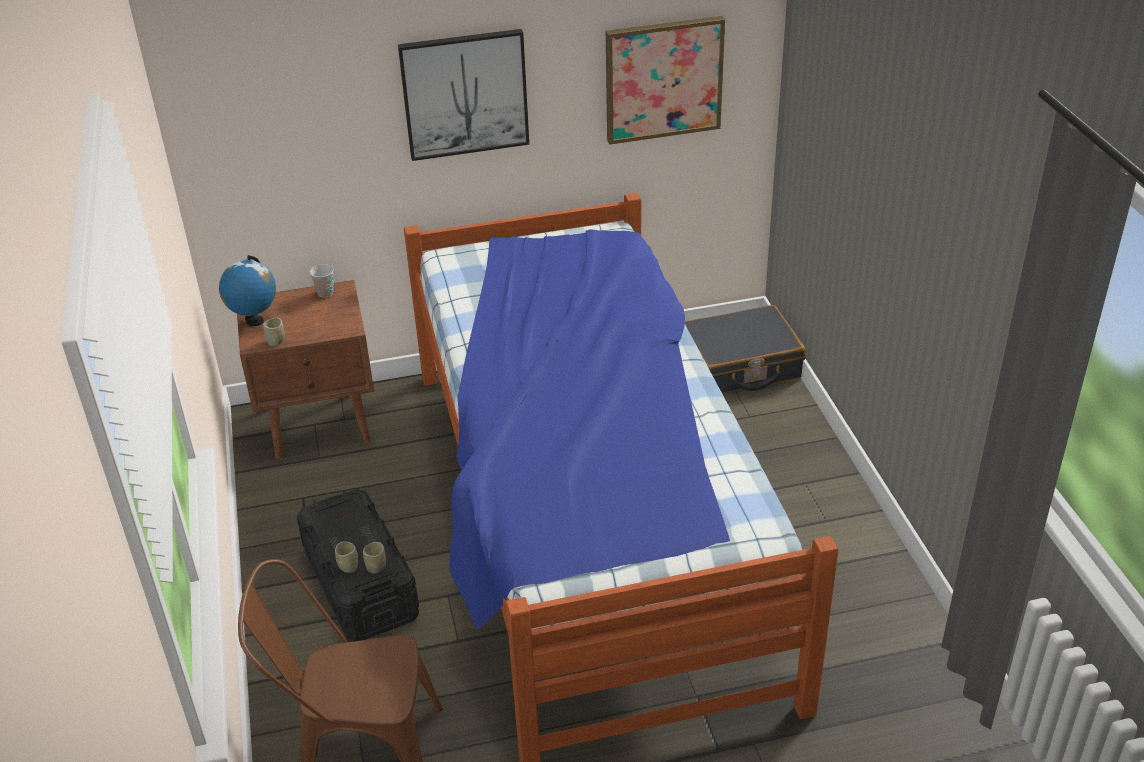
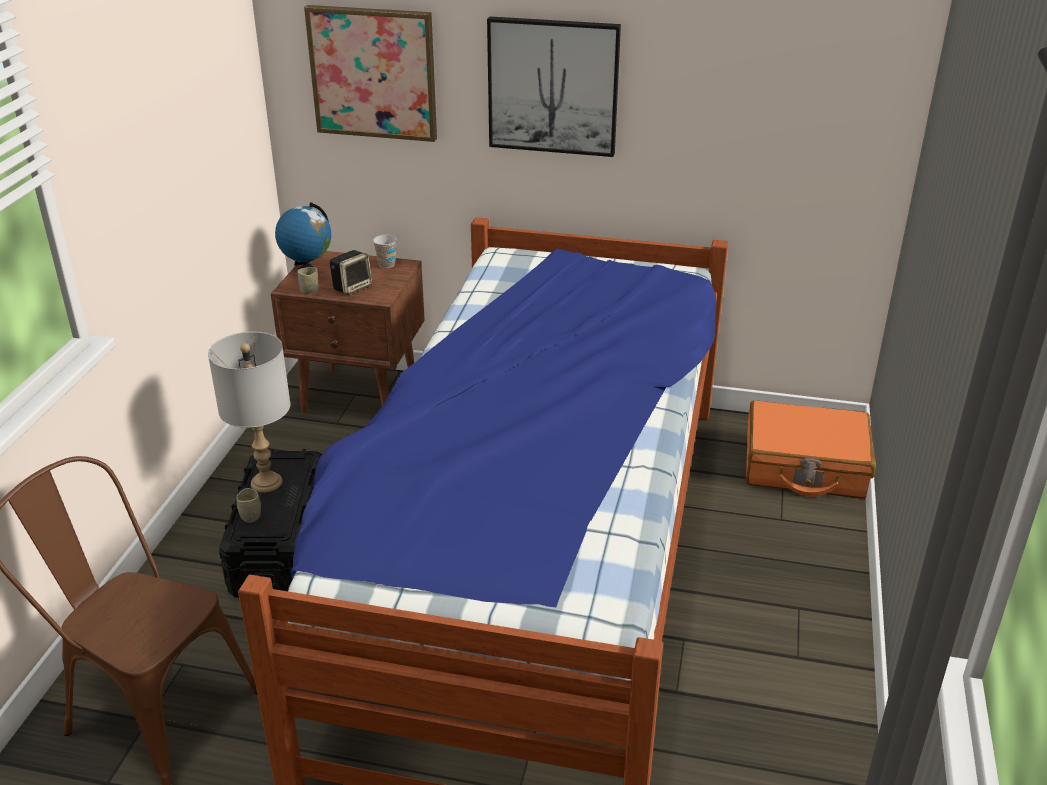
camera: 25 degrees right, 5 degrees down
cup [363,542,386,574] -> none
picture [606,16,725,145] -> picture moved to [304,5,437,142]
black suitcase [685,305,806,393] -> orange suitcase [746,400,876,499]
none -> grey table lamp [208,332,290,492]
none -> speaker [330,250,372,295]

